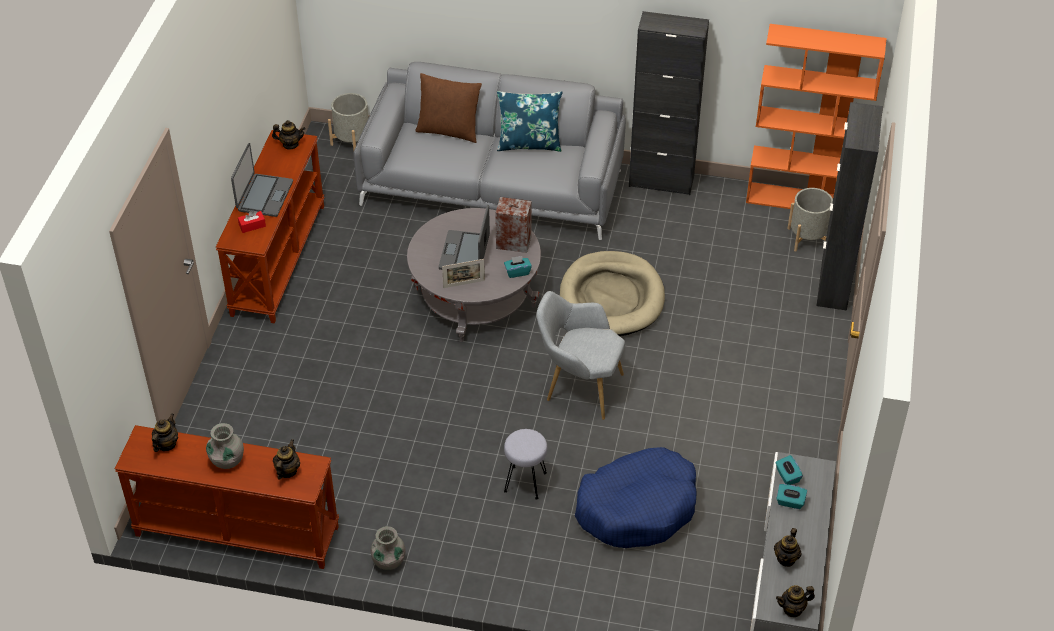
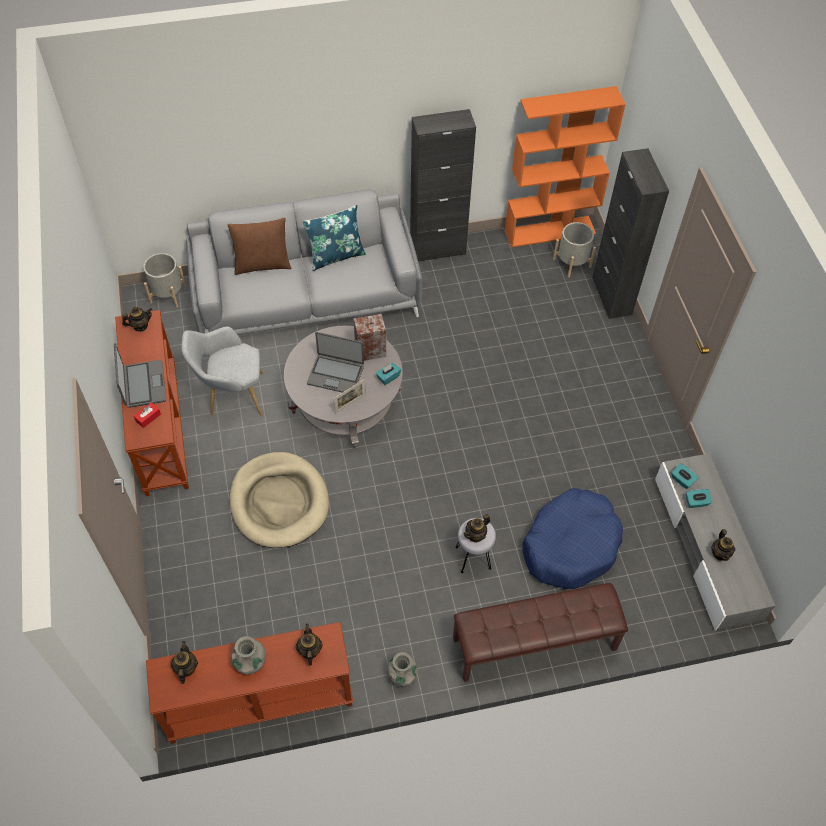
camera: 25 degrees left, 10 degrees up
laptop [439,205,490,270] -> laptop turned 60 degrees counterclockwise [307,332,364,393]
grey armchair [537,291,625,420] -> grey armchair moved to [181,327,263,416]
beige dog bed [560,251,665,336] -> beige dog bed moved to [229,452,329,548]
teapot [776,585,815,617] -> teapot moved to [464,514,490,543]
none -> brown bench [453,583,628,682]

